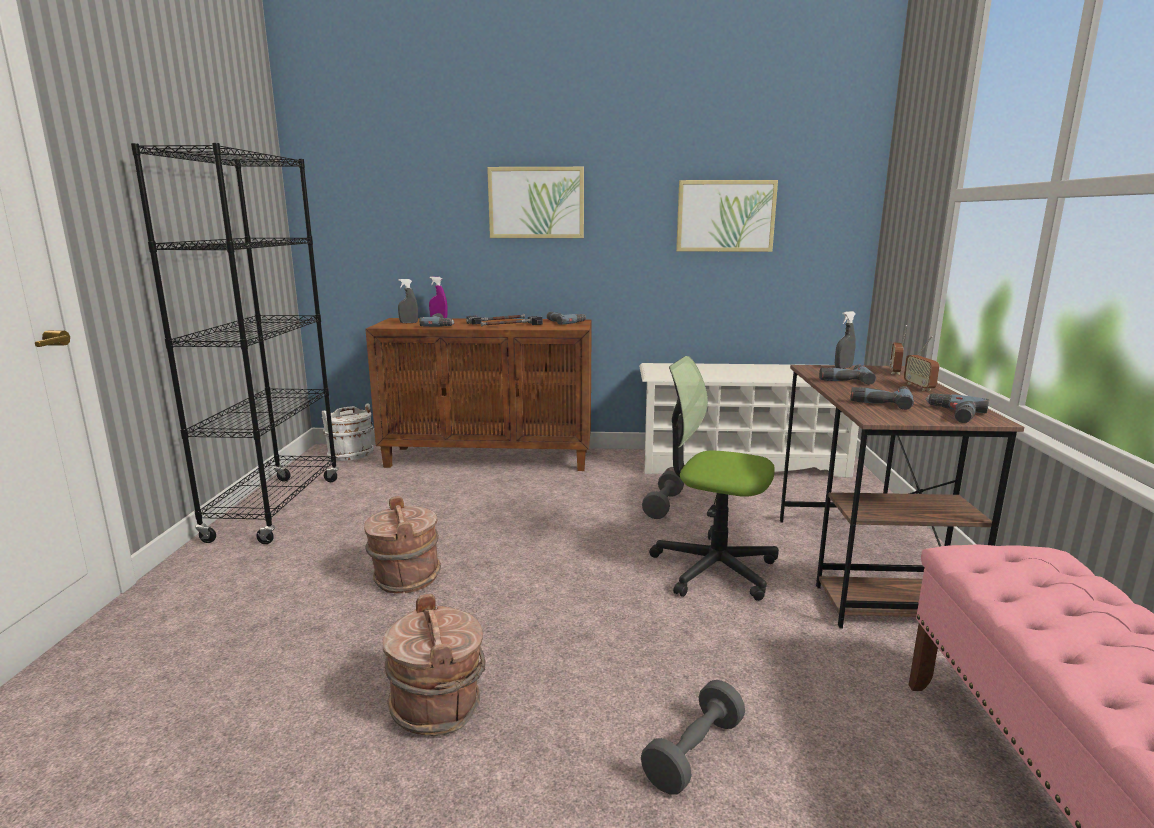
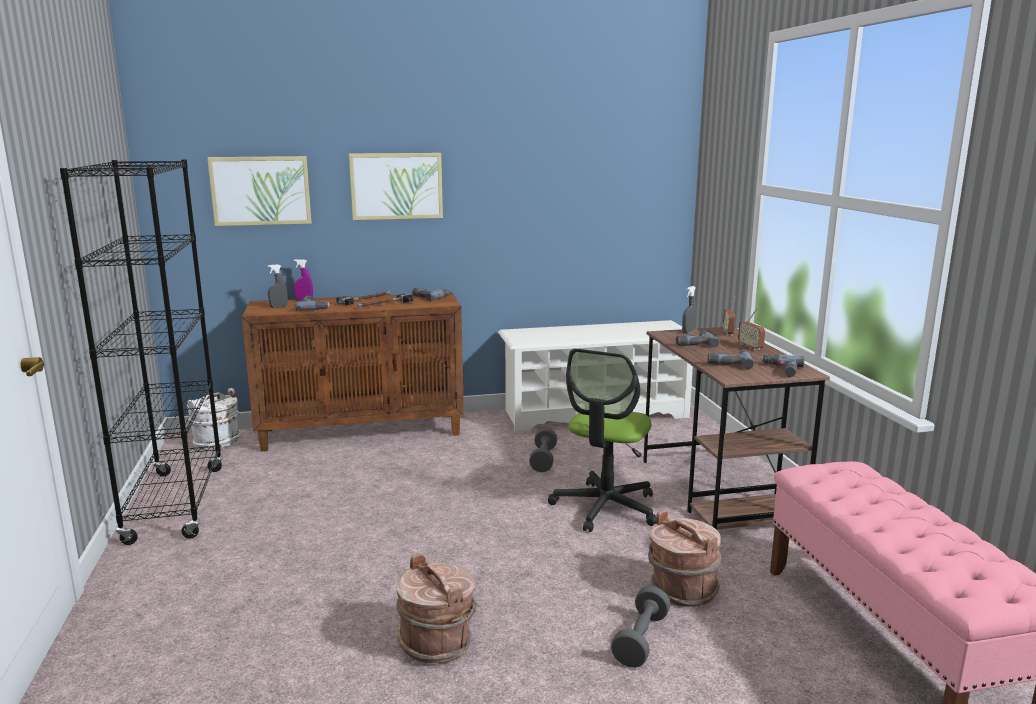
camera: 15 degrees left, 0 degrees up
brown bucket [364,496,441,594] -> brown bucket moved to [648,510,721,607]
office chair [649,356,779,601] -> office chair turned 75 degrees counterclockwise [548,348,657,532]
picture [676,180,778,252] -> picture moved to [207,156,311,226]

